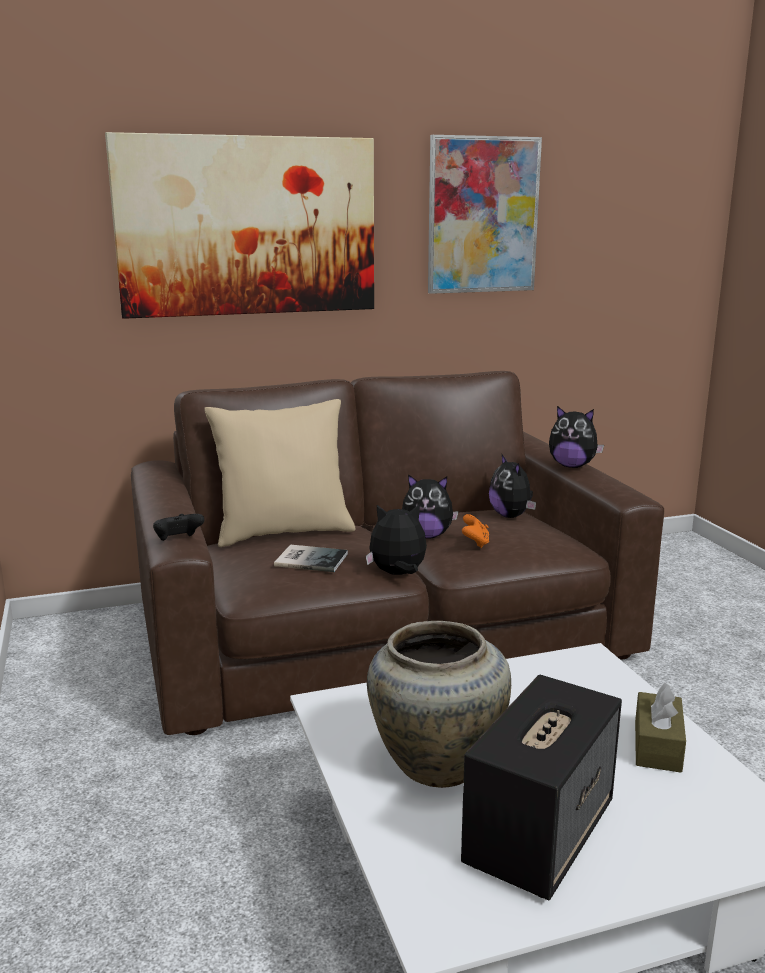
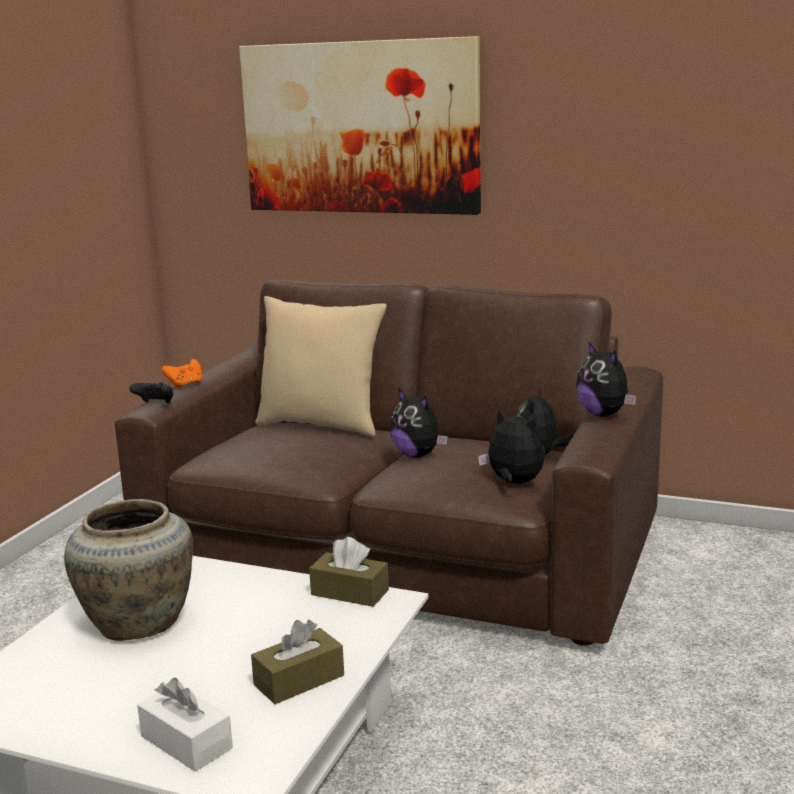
camera: 40 degrees right, 0 degrees up
book [274,545,348,572] -> none
plush toy [366,504,427,575] -> plush toy moved to [478,408,545,484]
picture [428,135,542,294] -> none
speaker [461,675,622,900] -> none
orange game controller [462,514,489,548] -> orange game controller moved to [162,359,203,389]
none -> white tissue box [137,678,233,772]
none -> brown tissue box [309,537,389,607]

